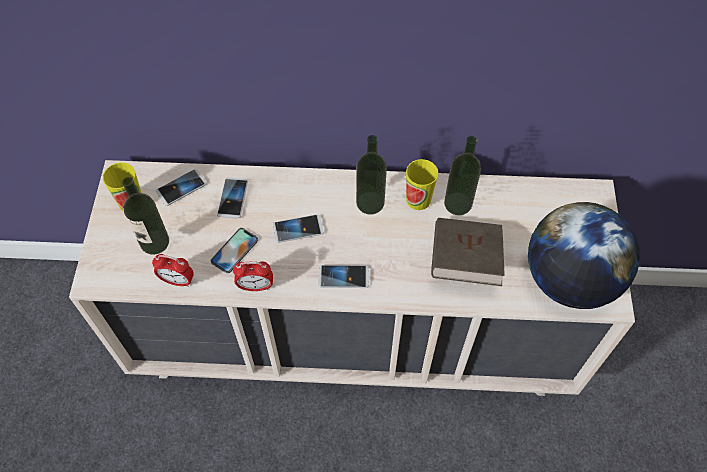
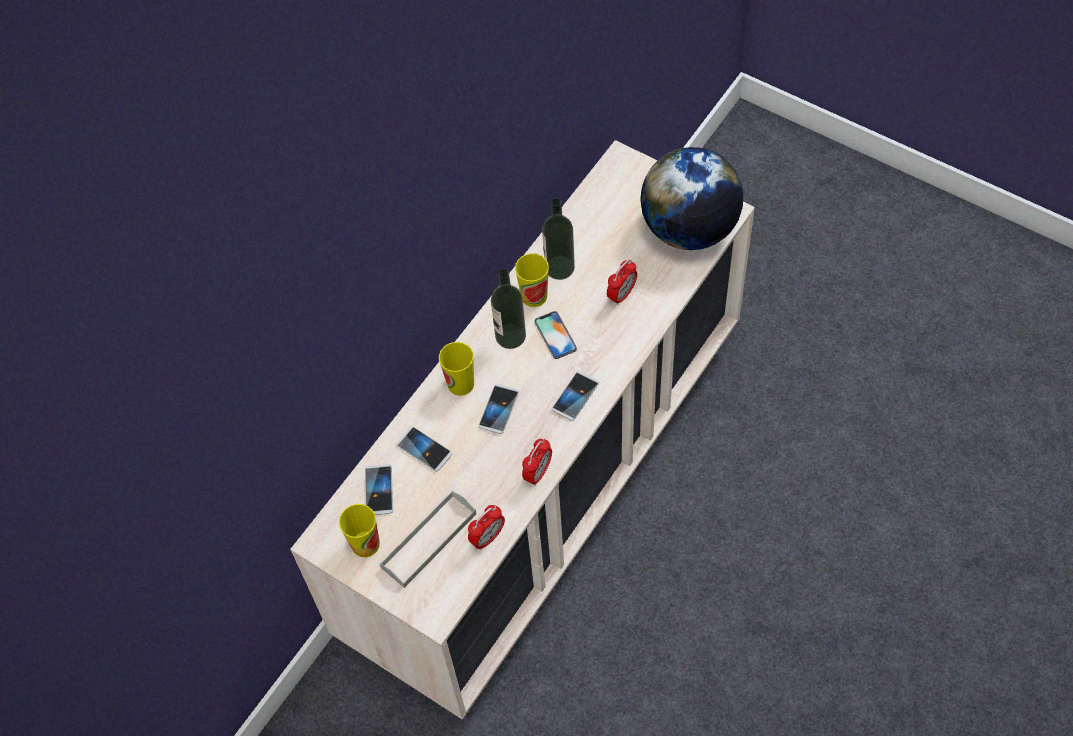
camera: 55 degrees left, 0 degrees up
bottle [122,177,169,255] -> grey tray [379,491,476,588]
phone [211,228,258,273] -> phone moved to [534,311,577,359]
brown book [431,218,505,286] -> alarm clock [607,260,637,306]
none -> cup [439,342,474,396]

